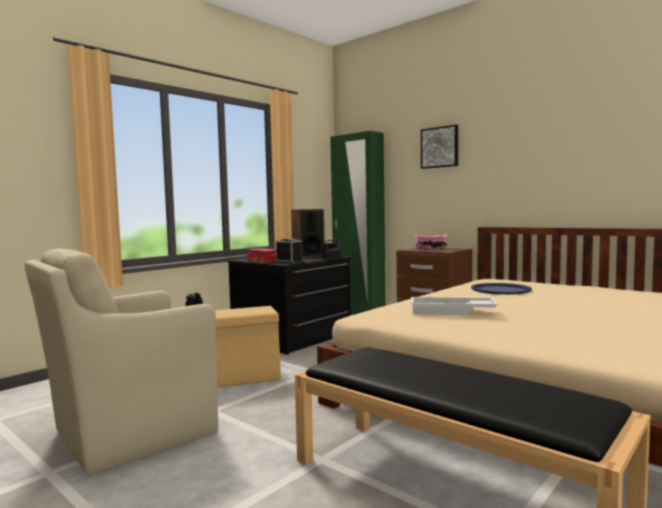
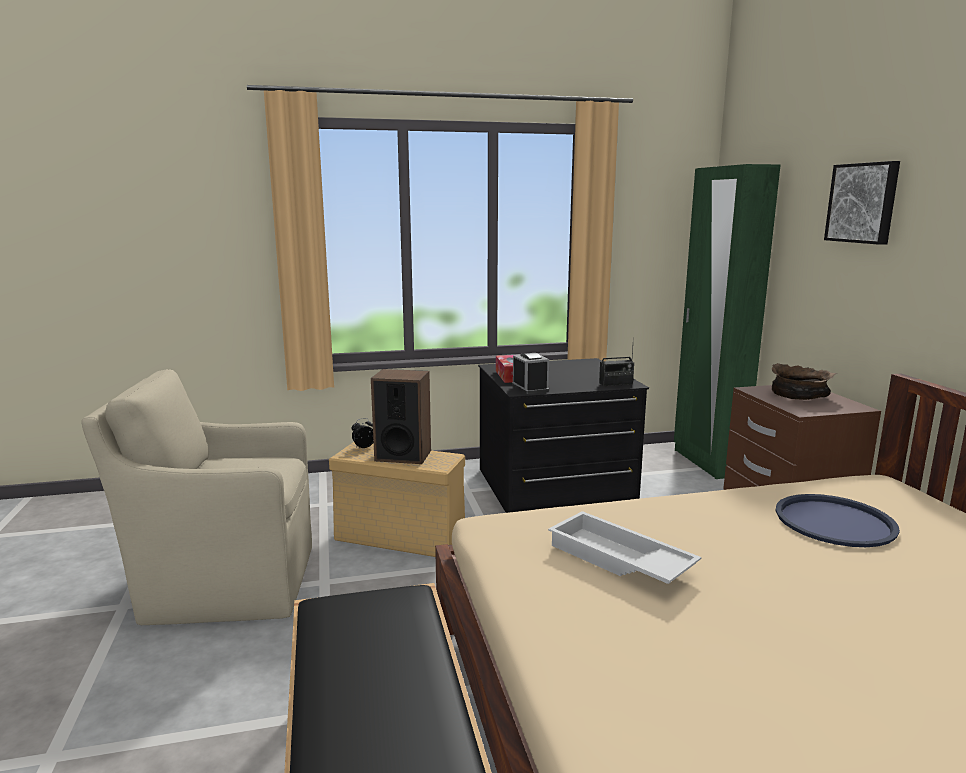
camera: 35 degrees right, 10 degrees up
speaker [291,209,325,257] -> speaker moved to [371,369,431,464]
pink bowl [415,234,448,250] -> brown bowl [771,363,837,400]

